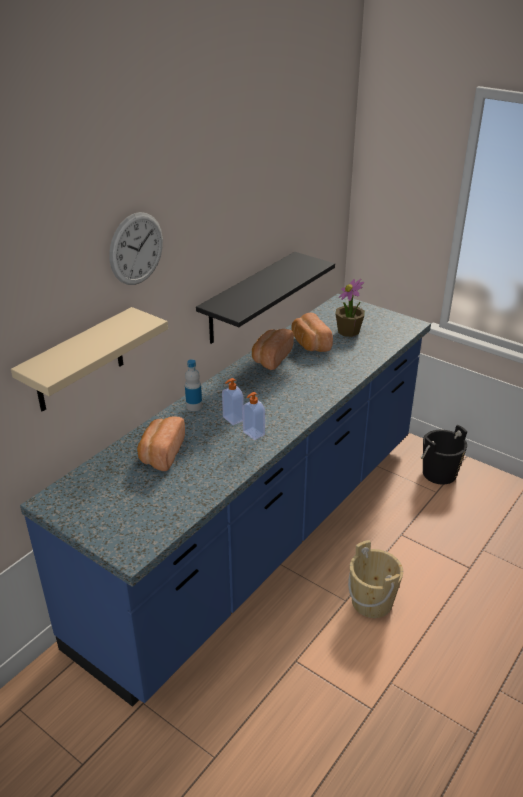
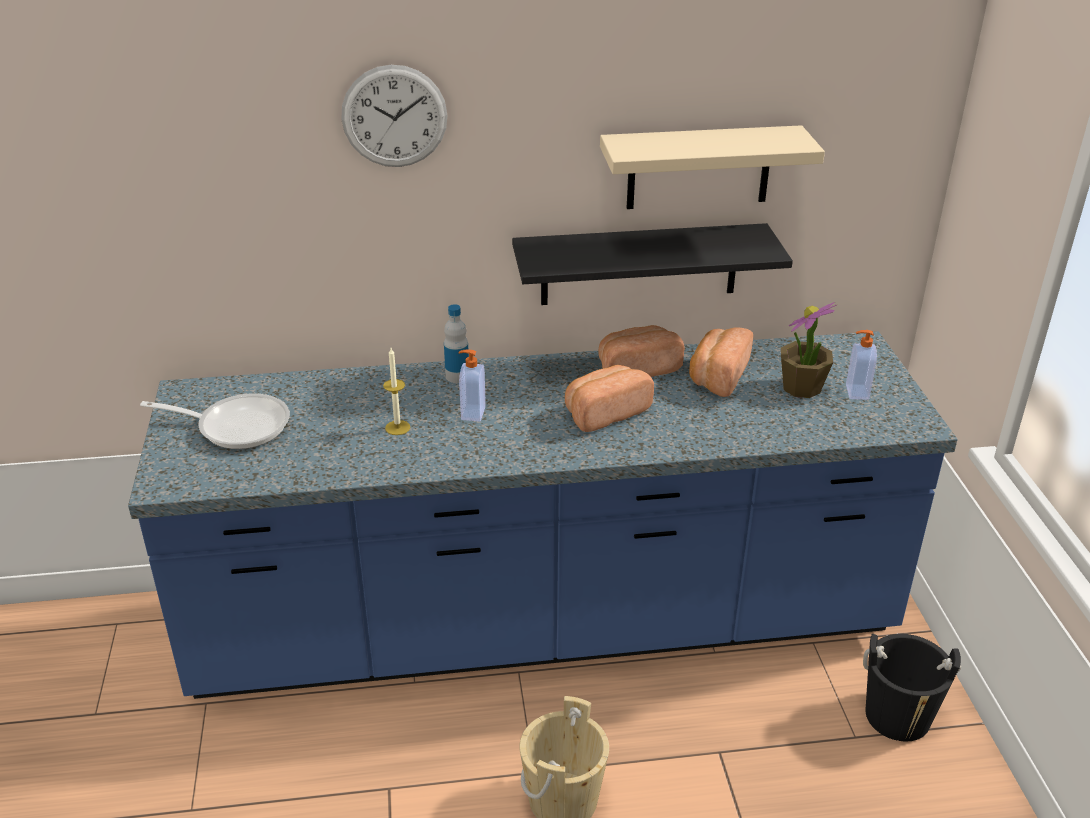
camera: 45 degrees right, 0 degrees up
beige shelf [11,307,168,412] -> beige shelf moved to [600,125,825,209]
bread [137,416,185,471] -> bread moved to [565,365,654,432]
soap dispenser [243,392,265,440] -> soap dispenser moved to [846,330,877,400]
none -> frying pan [140,393,290,449]
none -> candle [383,348,410,435]

